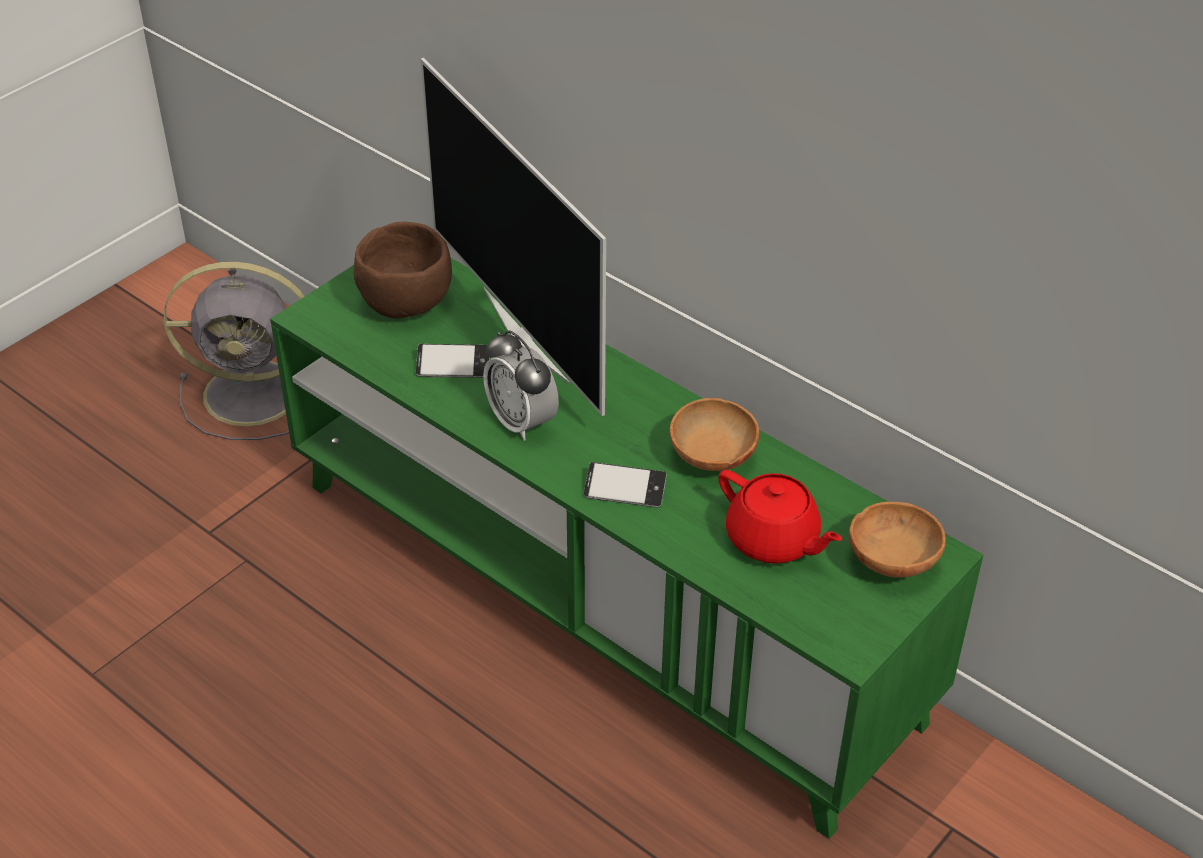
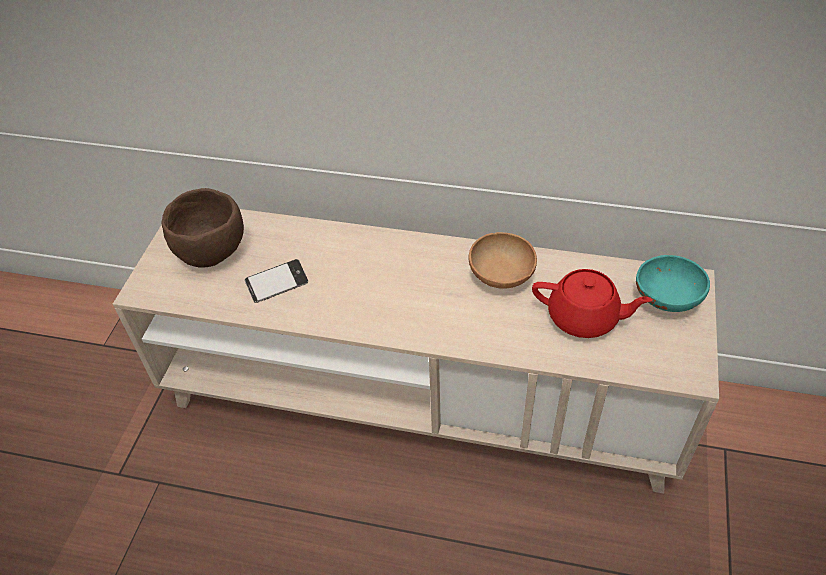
camera: 25 degrees left, 5 degrees up
grey fan [164,262,305,440] -> none
green tv stand [270,258,983,839] -> beige tv stand [113,209,719,494]
television [421,58,606,416] -> none
alarm clock [483,330,559,441] -> none
phone [583,462,667,508] -> none
brown bowl [849,502,946,578] -> turquoise bowl [636,255,710,312]

